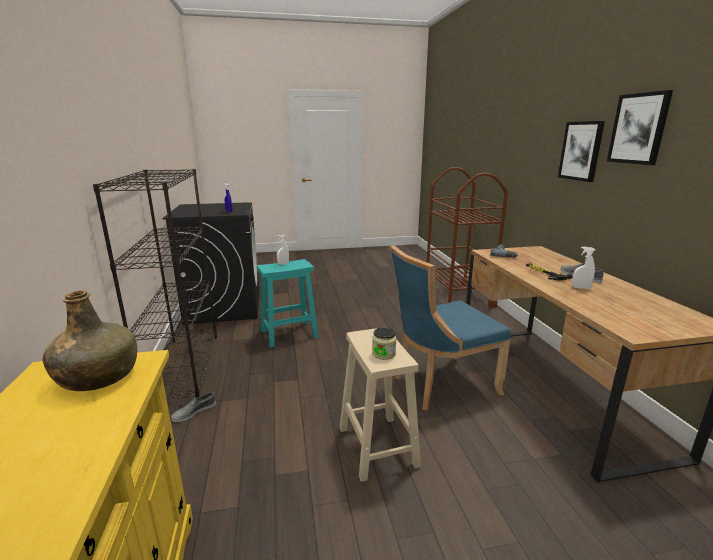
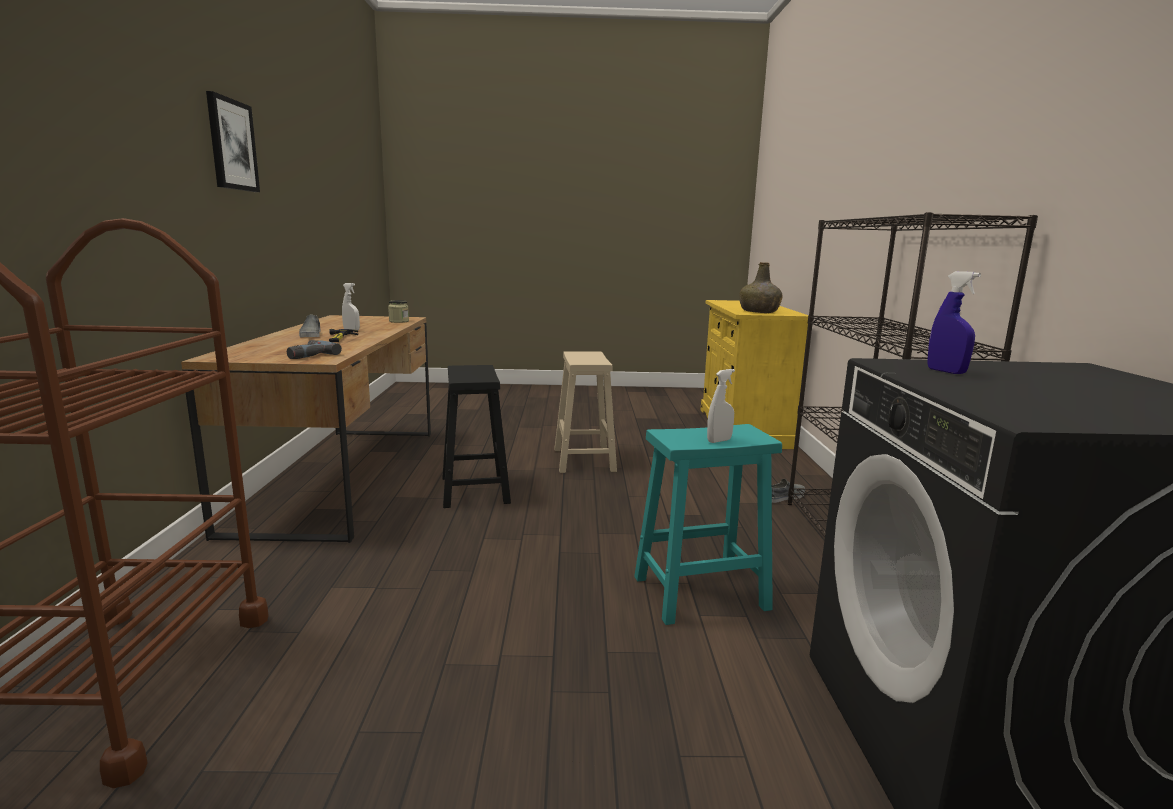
camera: 170 degrees left, 5 degrees down
jar [372,327,396,360] -> jar moved to [388,300,409,323]
blue chair [390,245,511,411] -> black stool [443,365,511,508]
picture [558,121,605,182] -> none

